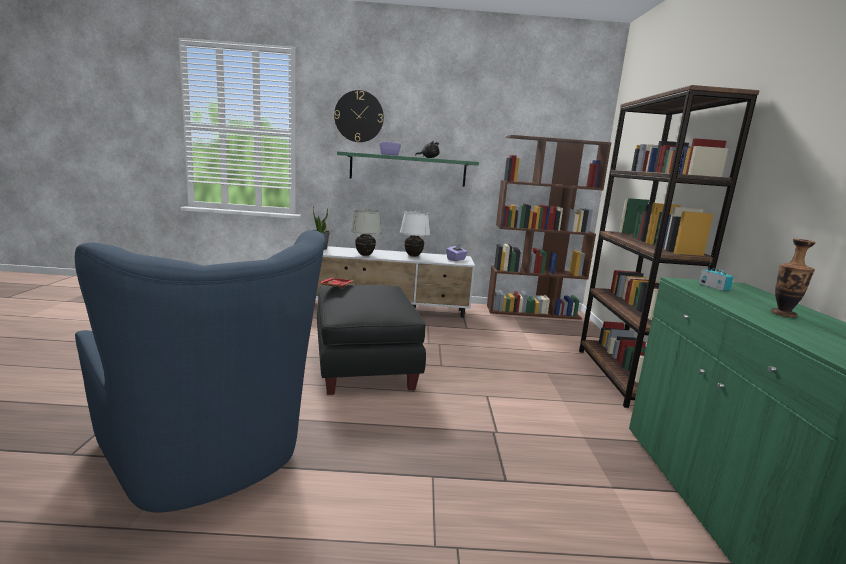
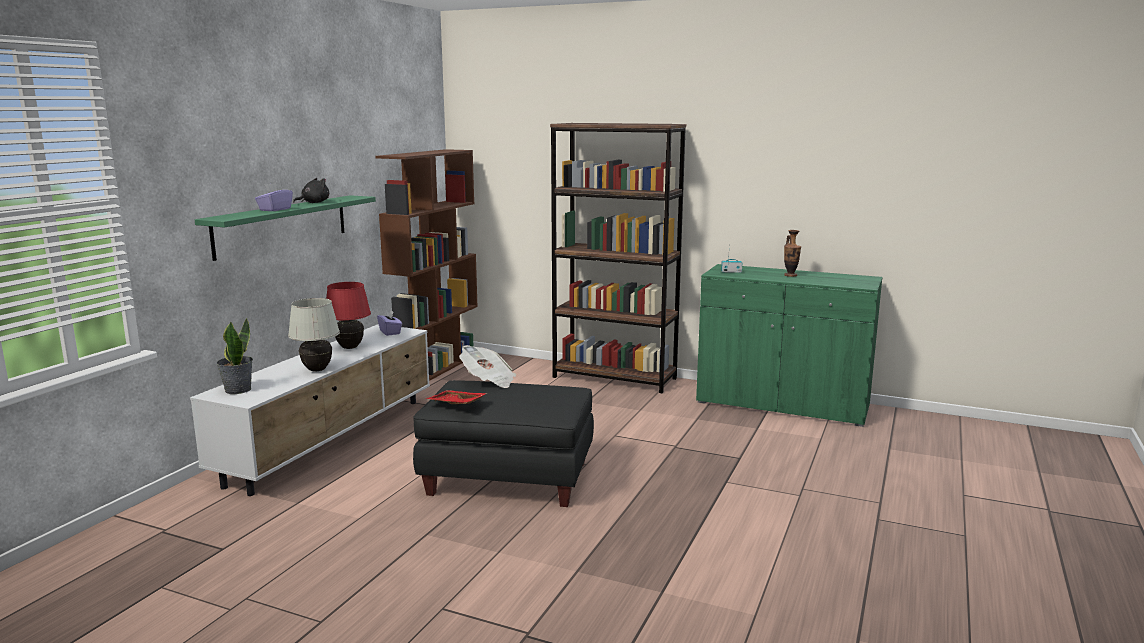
camera: 65 degrees left, 0 degrees up
blue armchair [75,230,325,512] -> none
wall clock [334,90,384,142] -> none
white table lamp [400,211,430,257] -> red table lamp [326,282,371,349]
none -> newspaper [459,345,516,388]

